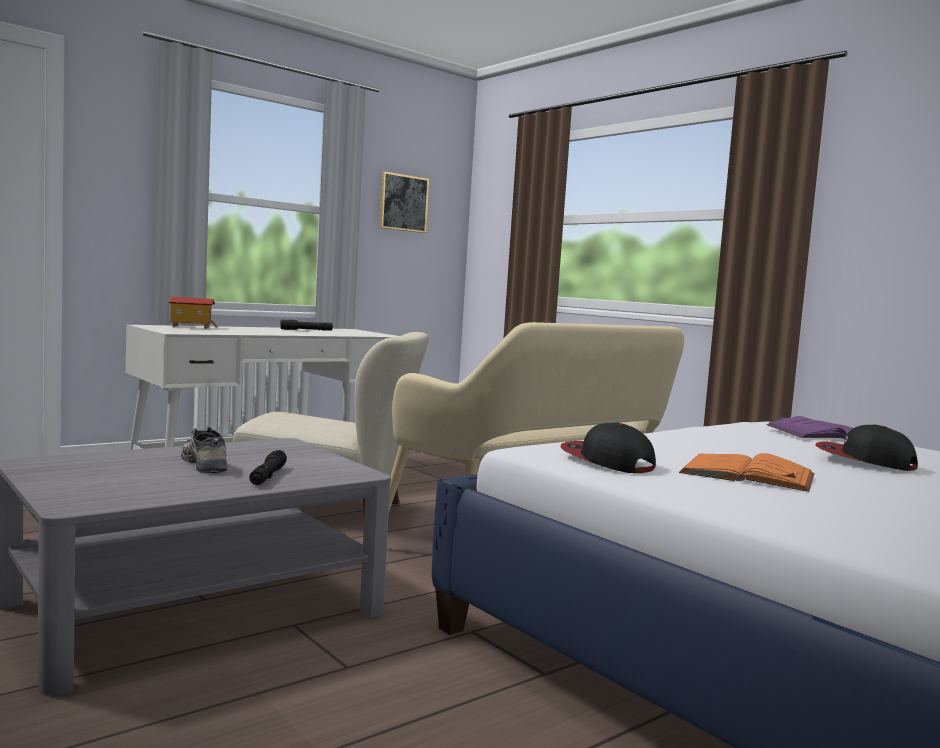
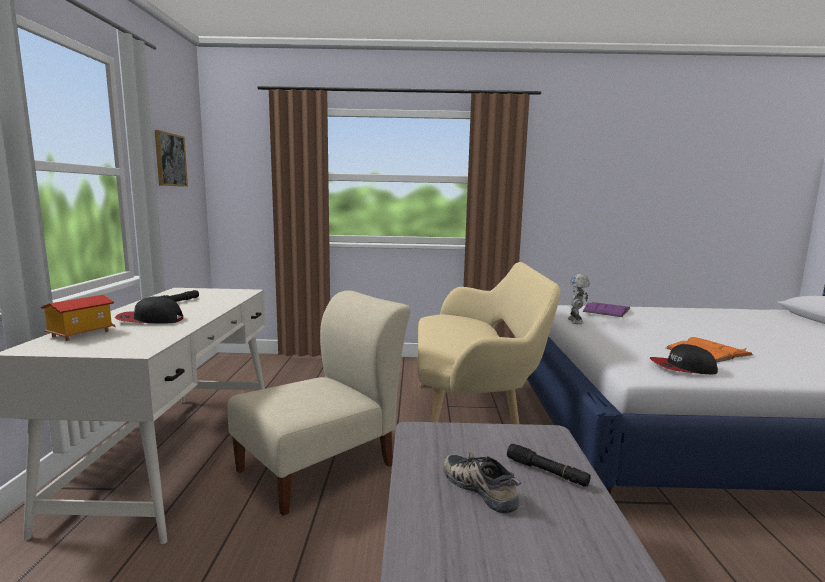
camera: 50 degrees left, 5 degrees up
shoe [181,427,228,473] -> shoe turned 45 degrees clockwise [444,452,521,514]
cap [816,425,918,471] -> cap moved to [115,296,183,323]
none -> toy robot [568,274,590,324]

